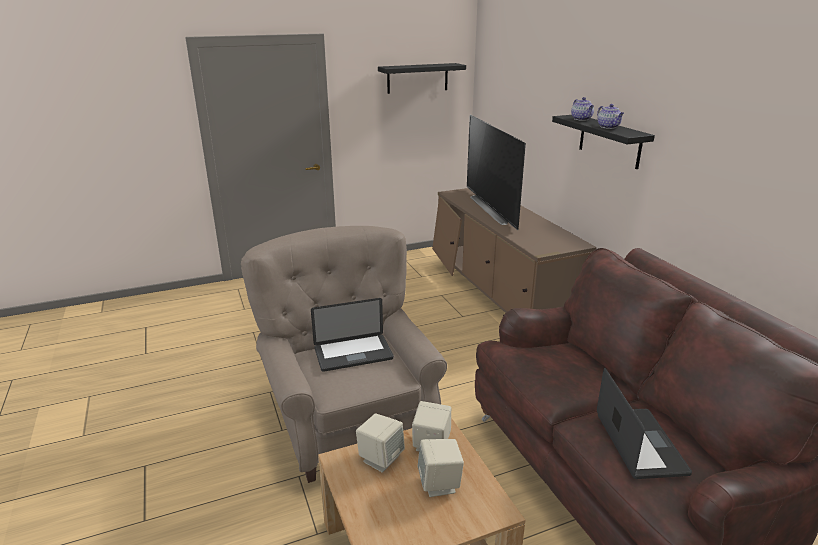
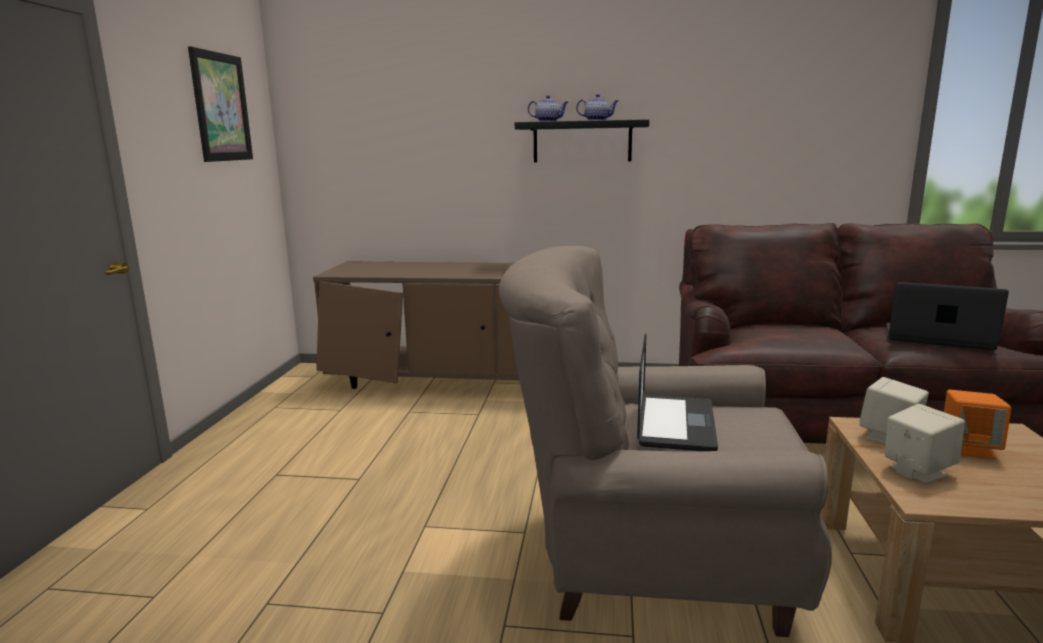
camera: 60 degrees left, 10 degrees down
black shelf [378,63,466,94] -> picture [188,46,253,162]
beige speaker [418,439,464,497] -> orange speaker [944,390,1012,459]
television [467,115,526,230] -> none

